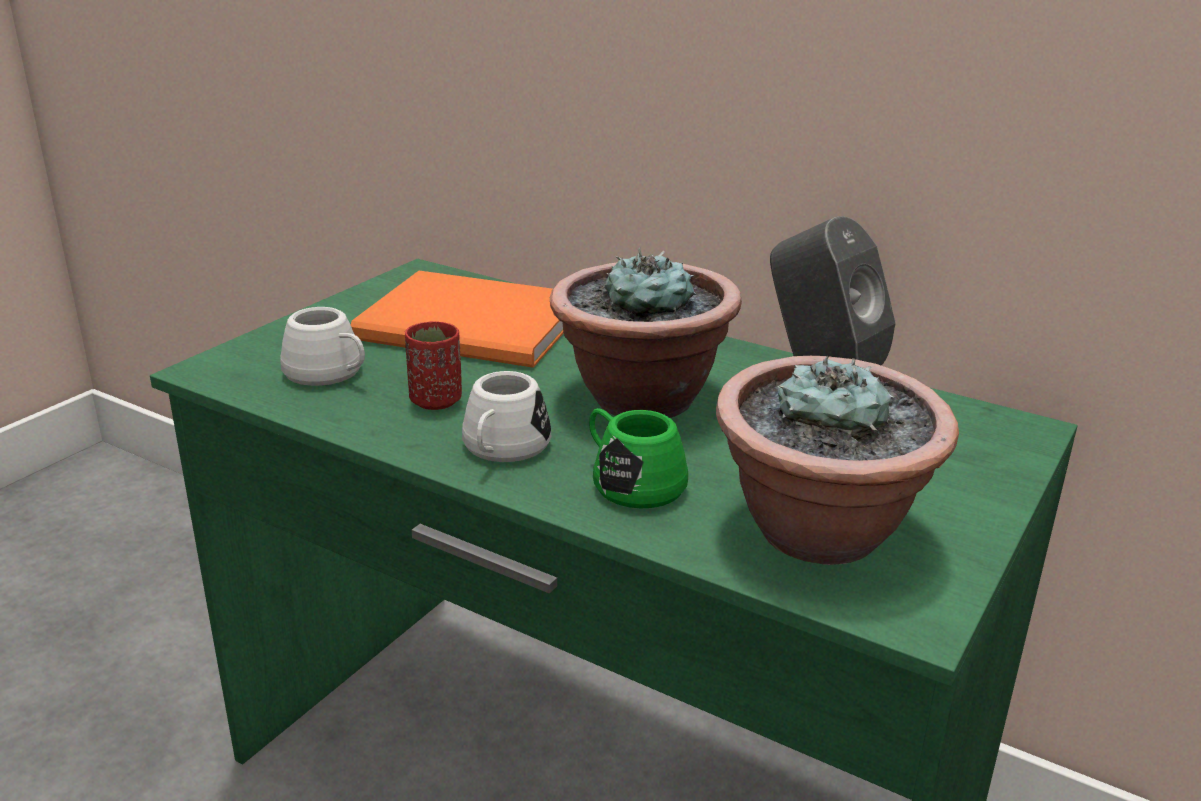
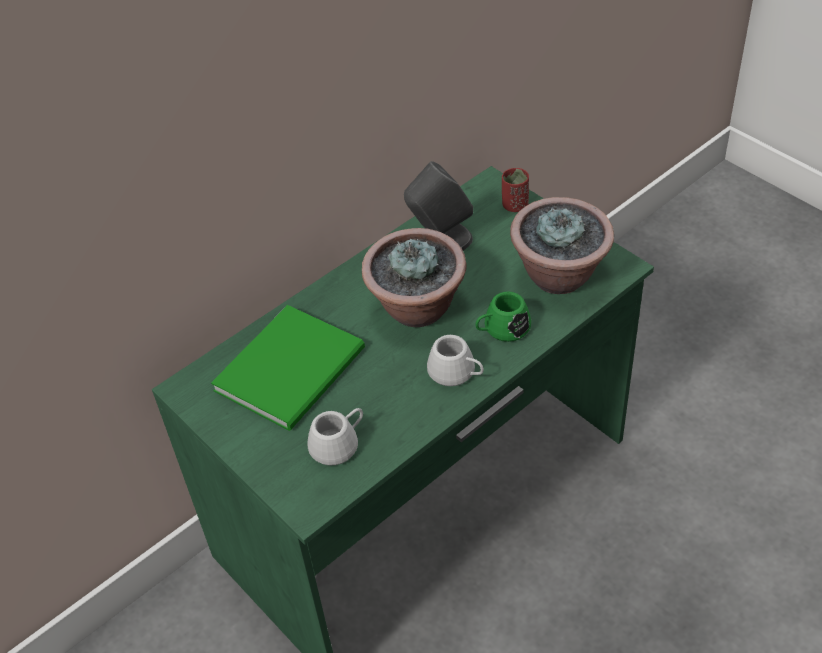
camera: 70 degrees left, 20 degrees up
orange book [351,271,564,368] -> green book [211,305,365,431]
red cup [405,321,462,410] -> red cup moved to [502,168,529,212]

